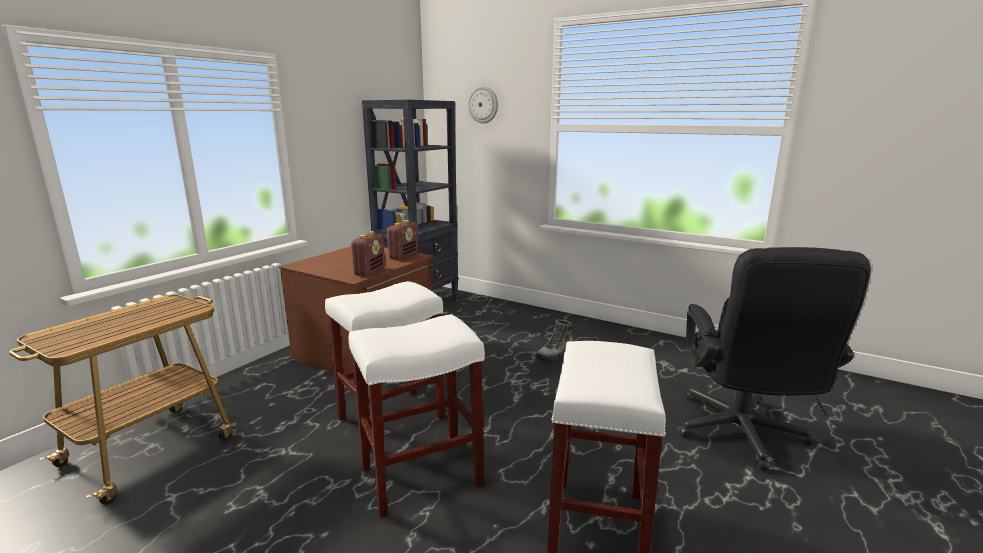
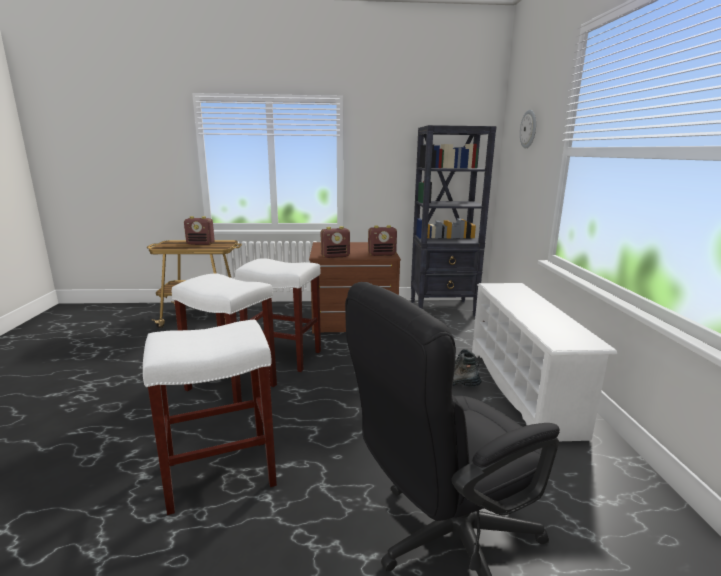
camera: 55 degrees right, 0 degrees up
none -> radio [184,216,215,245]
none -> white shoe rack [472,283,618,441]

